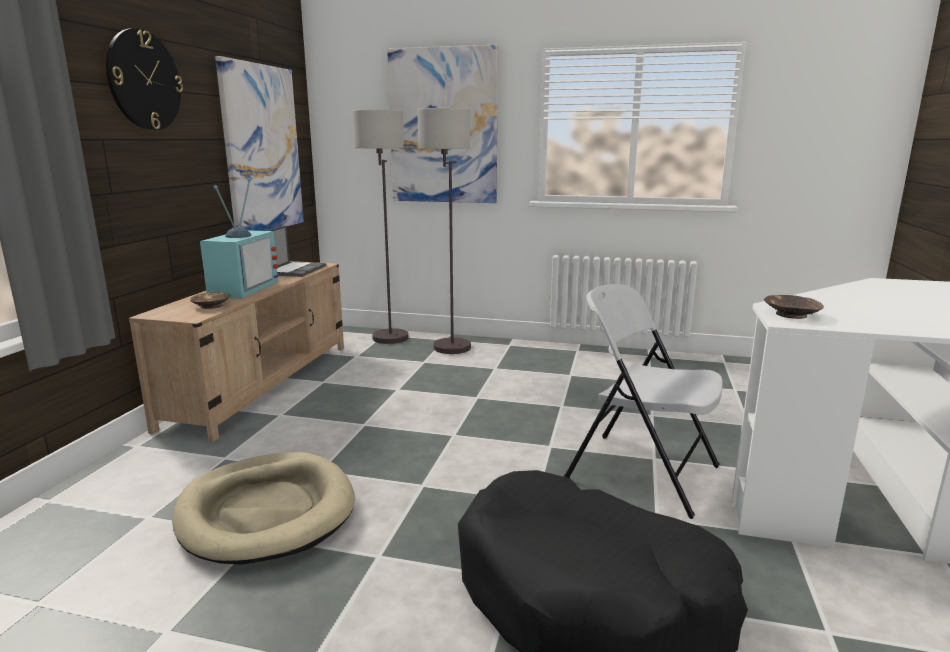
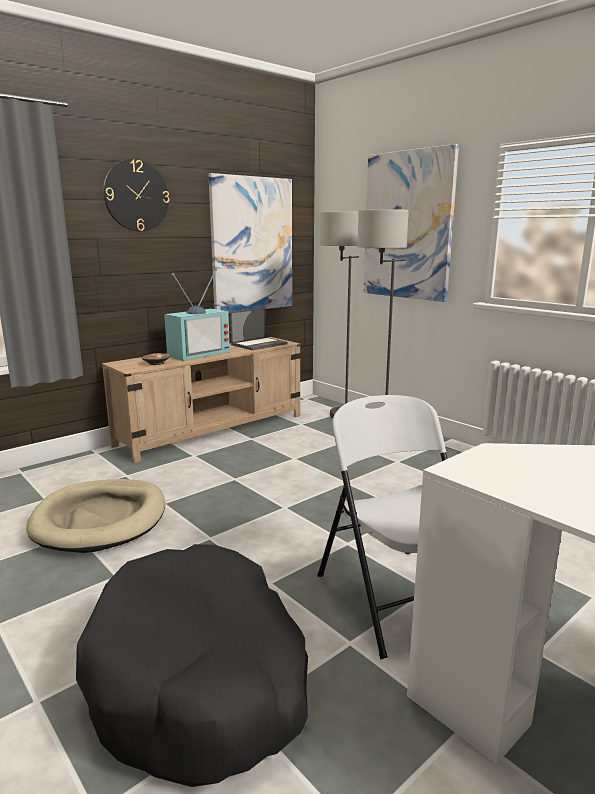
camera: 35 degrees right, 0 degrees up
brown bowl [764,295,824,319] -> none

